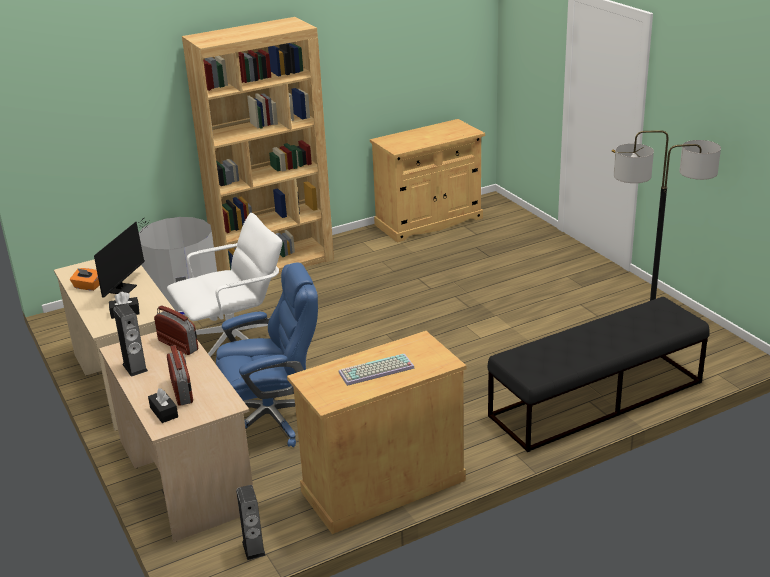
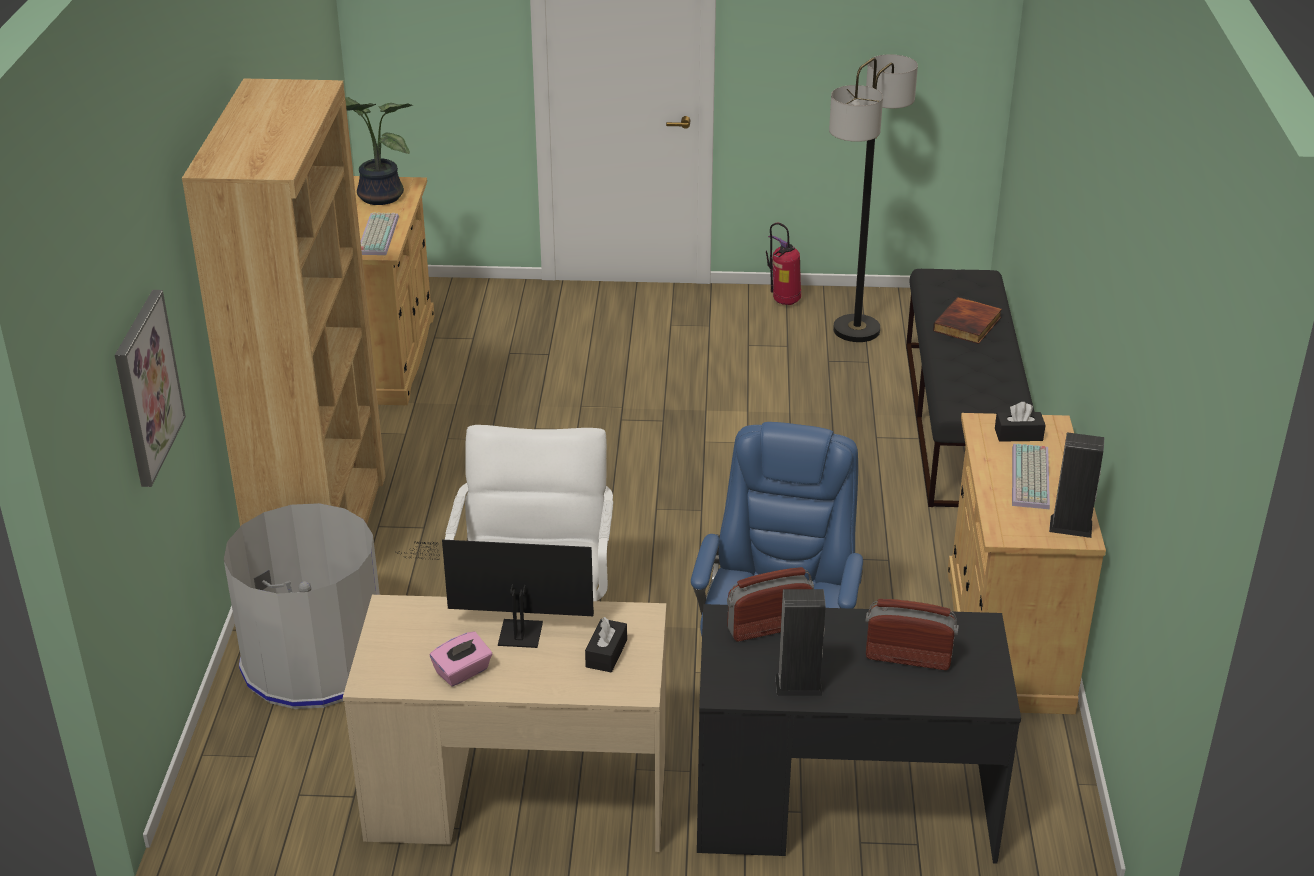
camera: 60 degrees left, 5 degrees up
orange tissue box [70,268,100,291] -> pink tissue box [430,631,492,687]
monitor [94,218,147,298] -> monitor turned 45 degrees counterclockwise [395,540,594,648]
beige desk [99,332,253,542] -> black desk [697,604,1021,864]
black tissue box [148,388,178,423] -> black tissue box moved to [995,402,1045,442]
speaker [236,485,266,560] -> speaker moved to [1049,432,1104,538]
none -> picture [115,290,186,487]
none -> potted plant [345,97,412,205]
none -> keyboard [361,213,399,255]
none -> fire extinguisher [766,223,801,305]
none -> book [933,297,1002,344]

